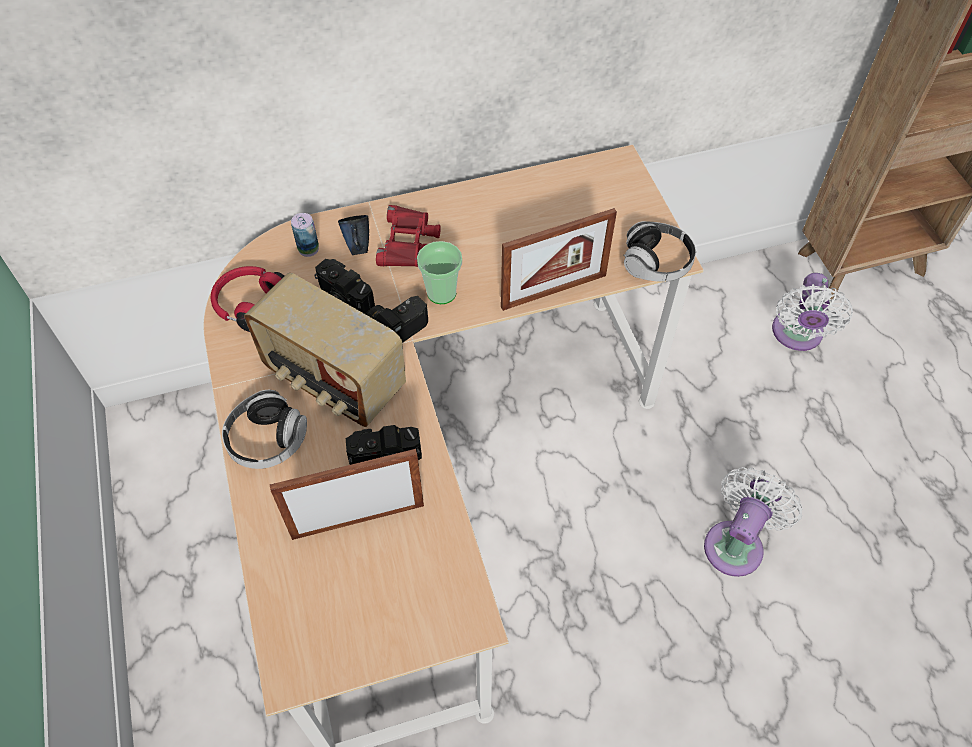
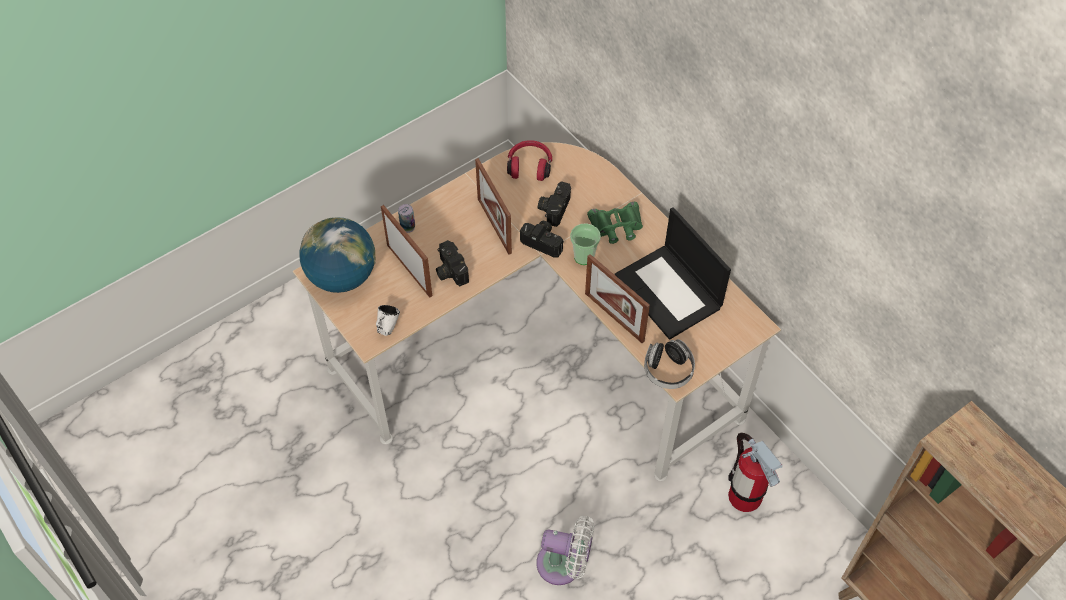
camera: 70 degrees right, 0 degrees up
headphones [222,390,307,469] -> none
radio [244,273,406,427] -> picture frame [475,158,512,255]
can [291,213,319,257] -> can moved to [398,204,415,233]
blue mug [338,215,369,255] -> none
red binoculars [376,205,441,267] -> green binoculars [587,202,643,244]
white fan [772,273,853,351] -> none
none -> globe [299,217,375,293]
none -> white mug [376,305,400,336]
none -> laptop [614,207,731,340]
none -> fire extinguisher [728,432,783,512]

